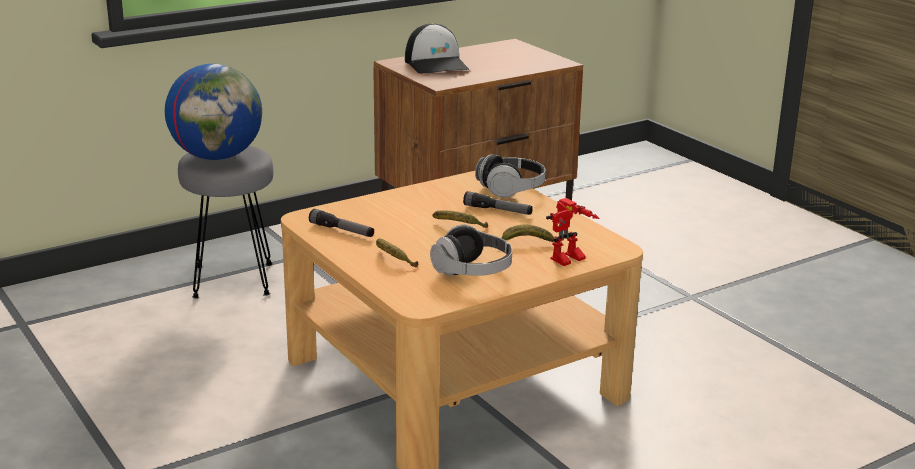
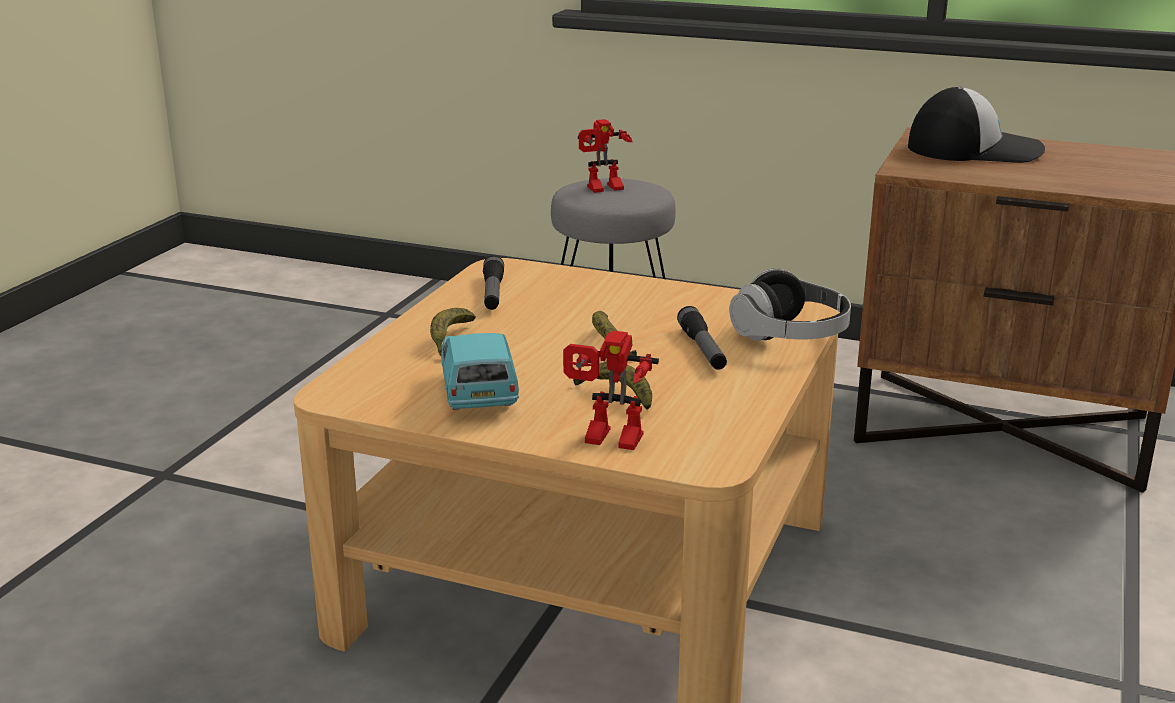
camera: 55 degrees right, 0 degrees up
globe [165,64,262,160] -> toy robot [578,119,633,193]
cap [405,23,469,74] -> cap turned 120 degrees counterclockwise [908,87,1045,163]
headphones [430,225,512,276] -> turquoise toy car [441,333,519,410]

